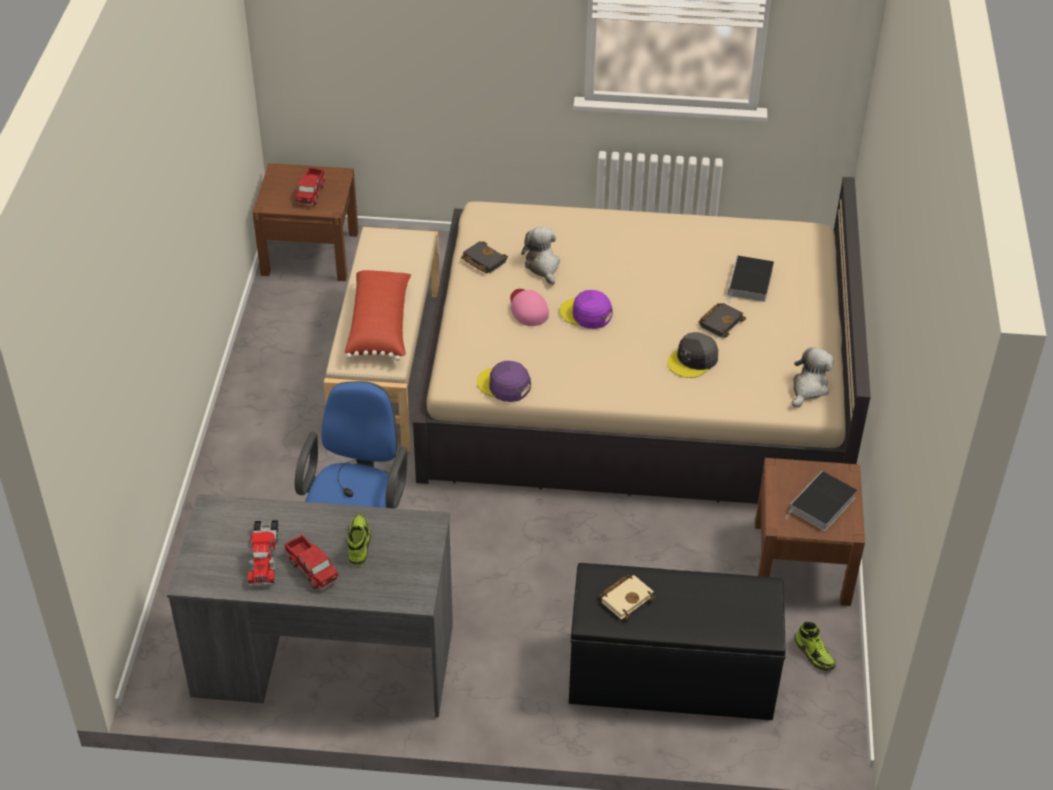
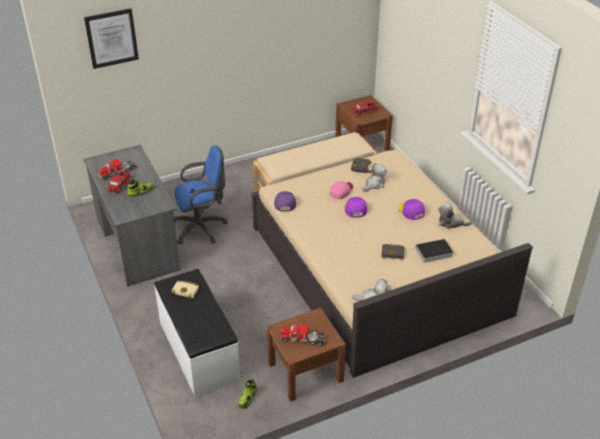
camera: 60 degrees right, 5 degrees down
red pillow [345,270,411,361] -> none
black bench [569,563,786,720] -> white bench [154,269,241,397]
grey cap [667,332,718,378] -> none
book [785,471,857,531] -> toy truck [280,322,325,346]
none -> picture [84,8,139,69]
none -> purple cap [398,199,425,220]
none -> plush toy [438,202,471,229]

